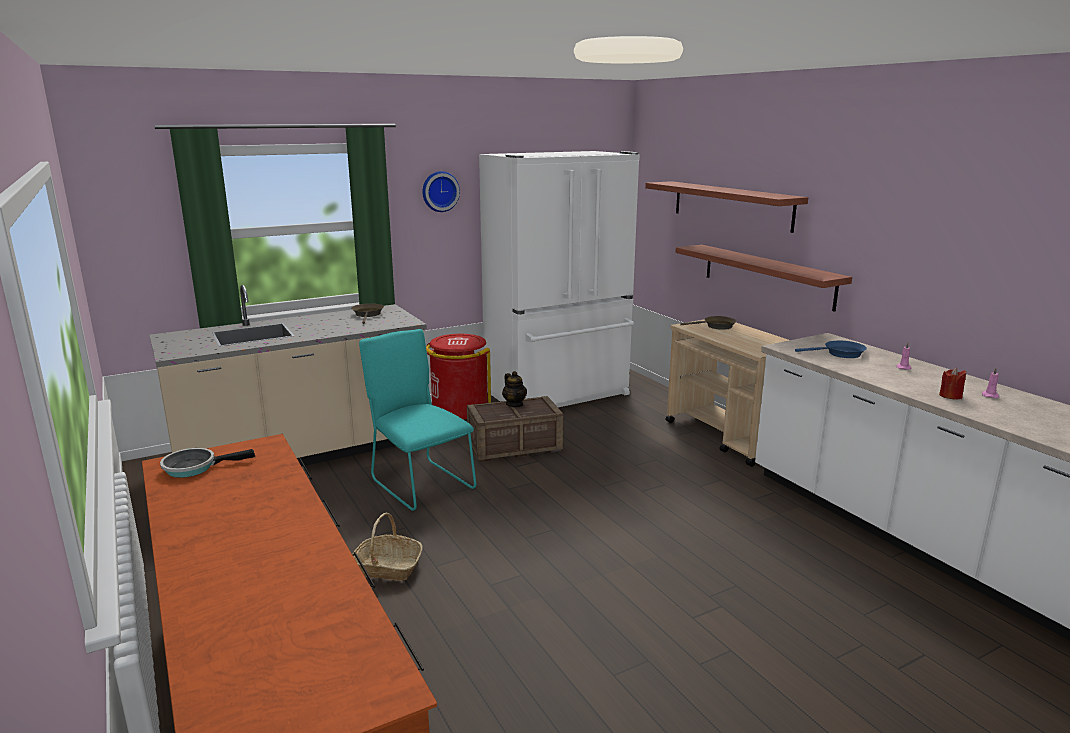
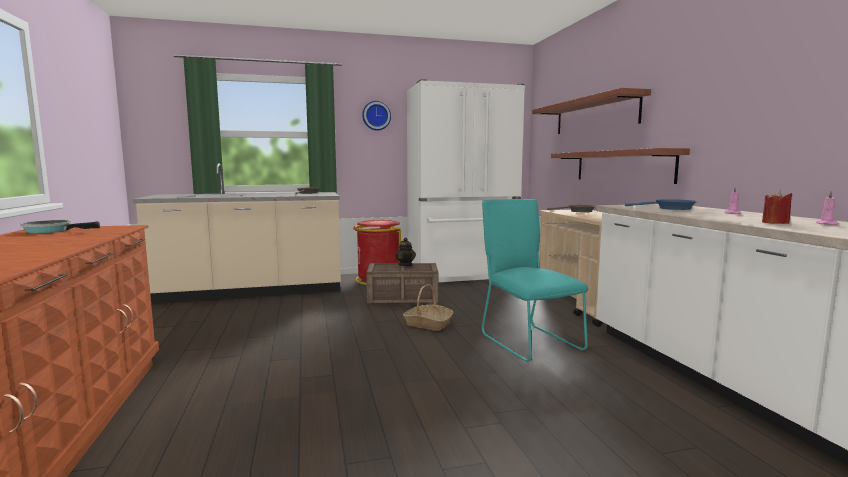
camera: 15 degrees right, 10 degrees down
basket [352,513,423,581] -> basket moved to [403,284,453,331]
turquoise chair [359,329,476,511] -> turquoise chair moved to [482,199,589,362]

